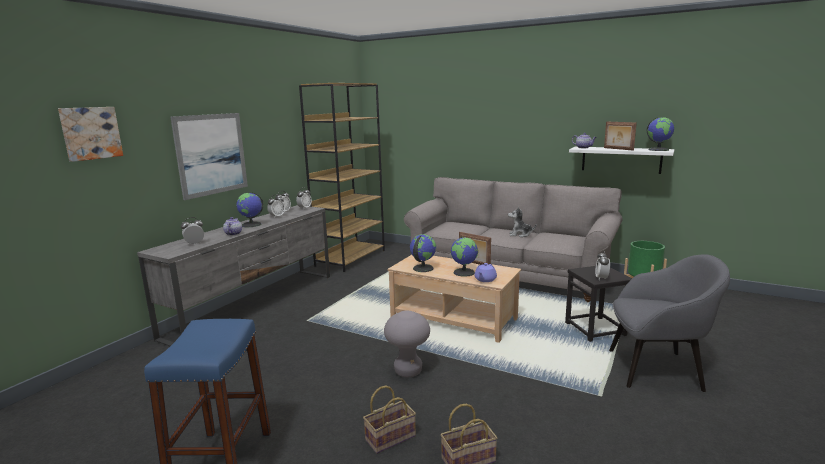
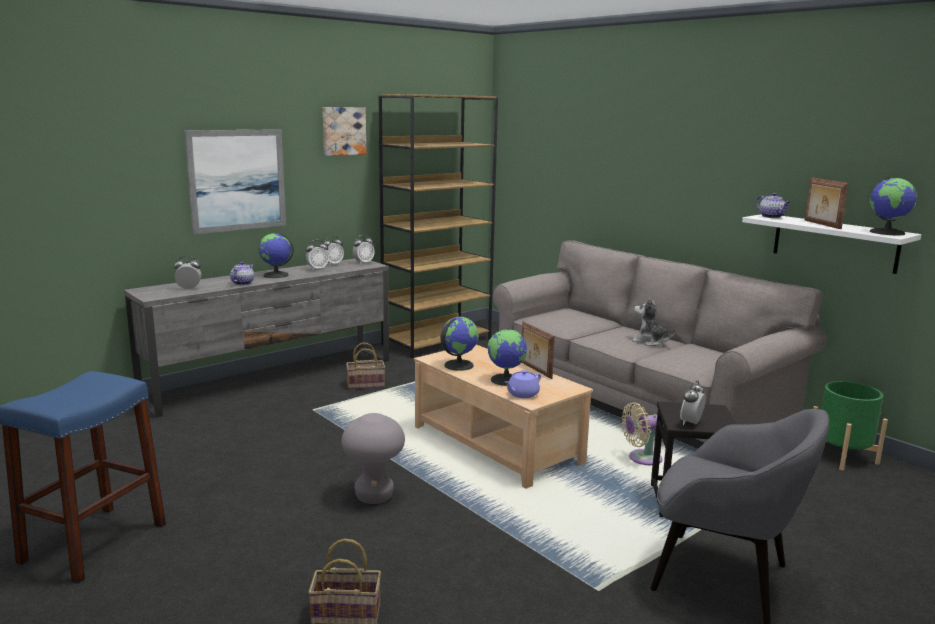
camera: 20 degrees right, 0 degrees up
picture [58,107,123,162] -> picture moved to [323,107,366,156]
basket [363,386,416,454] -> basket moved to [346,342,385,389]
none -> beige fan [622,402,662,465]

